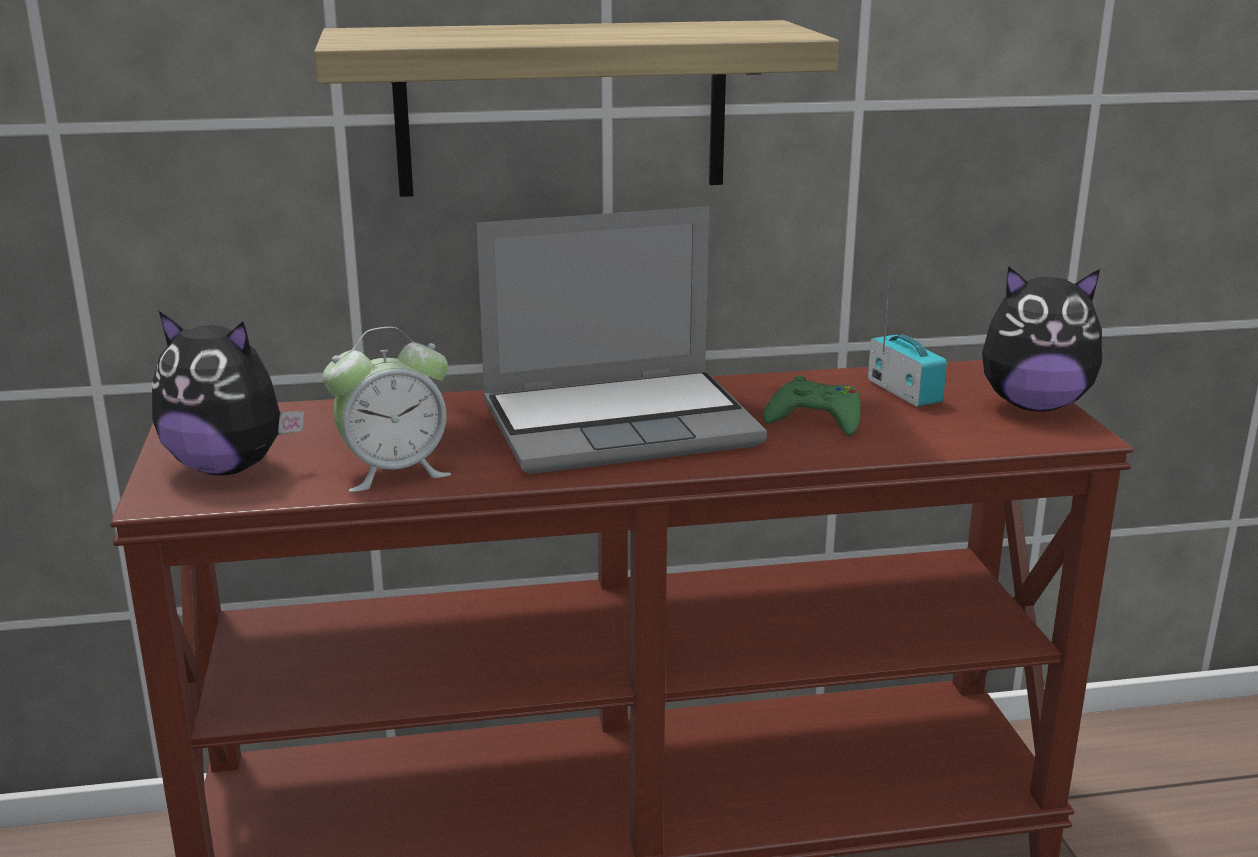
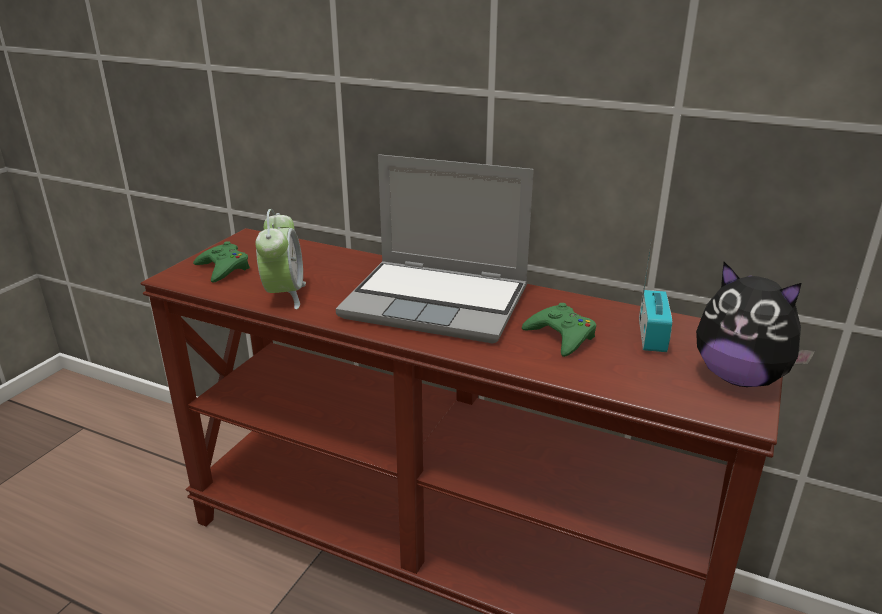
camera: 35 degrees right, 5 degrees up
plush toy [152,311,304,475] -> green game controller [193,241,250,283]
shelf [314,20,839,197] -> none
alarm clock [323,327,451,492] -> alarm clock turned 105 degrees counterclockwise [256,209,306,309]

